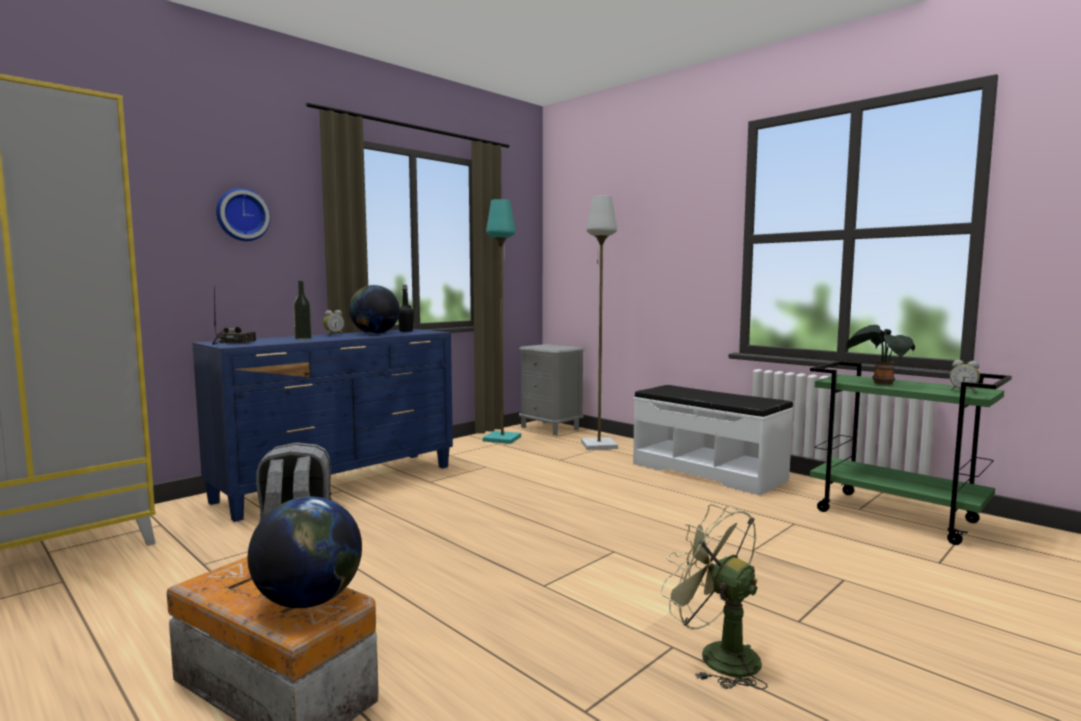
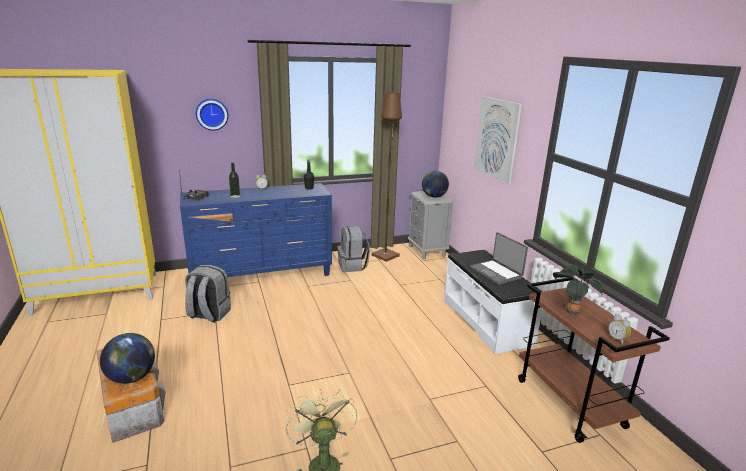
camera: 25 degrees right, 15 degrees up
globe [349,285,400,334] -> globe moved to [422,171,449,198]
turquoise floor lamp [483,199,521,444] -> brown floor lamp [372,92,402,262]
grey floor lamp [581,196,618,450] -> none
green cart [810,361,1012,545] -> brown cart [518,277,670,443]
none -> grey backpack [337,226,370,272]
none -> laptop [470,232,528,285]
none -> picture [474,96,522,184]

